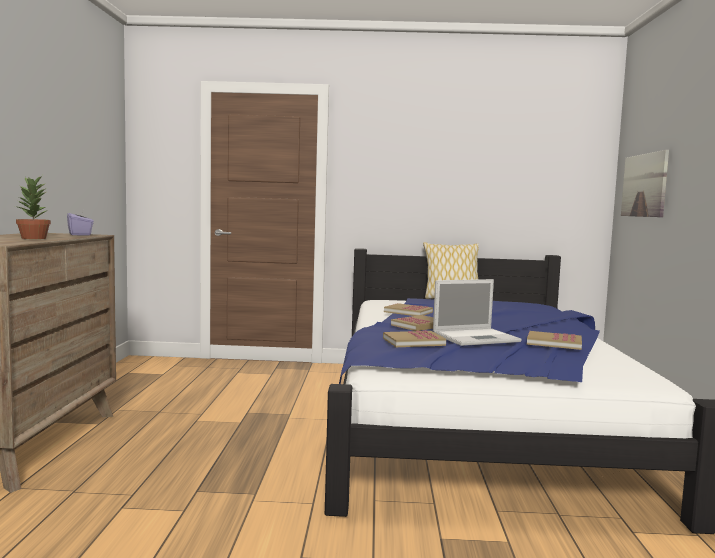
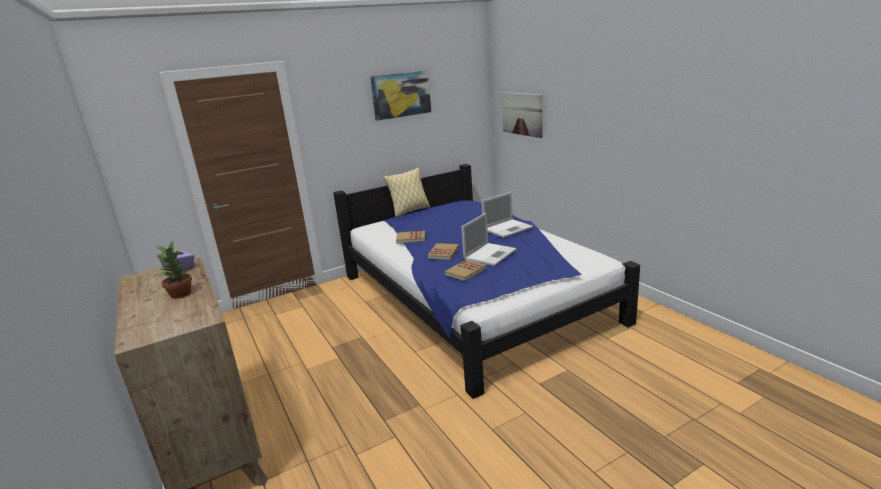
camera: 30 degrees left, 15 degrees up
book [527,331,582,350] -> none
none -> picture [370,70,431,121]
none -> laptop [481,192,533,238]

